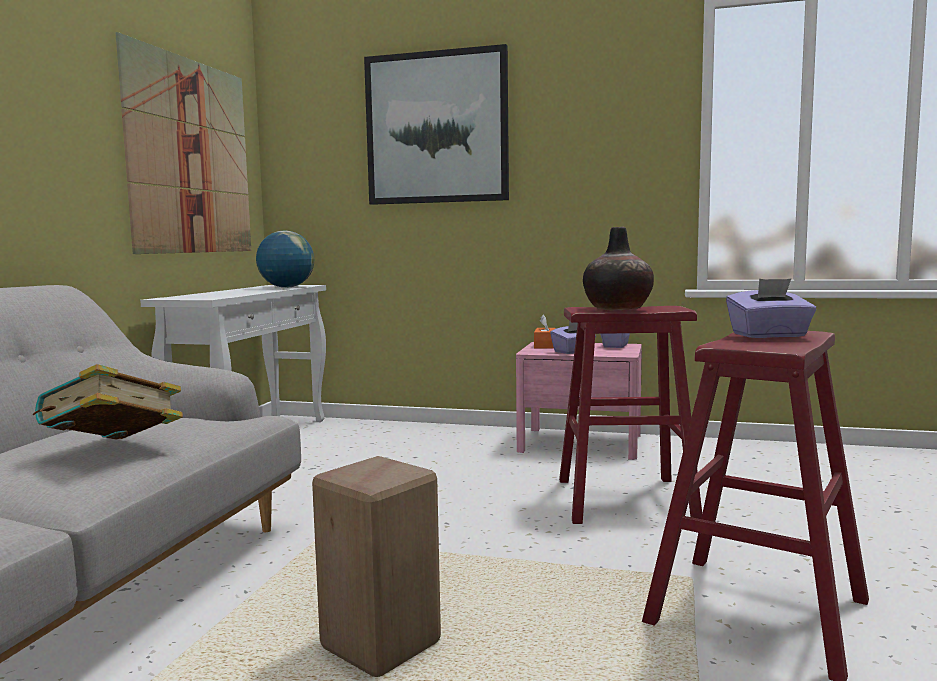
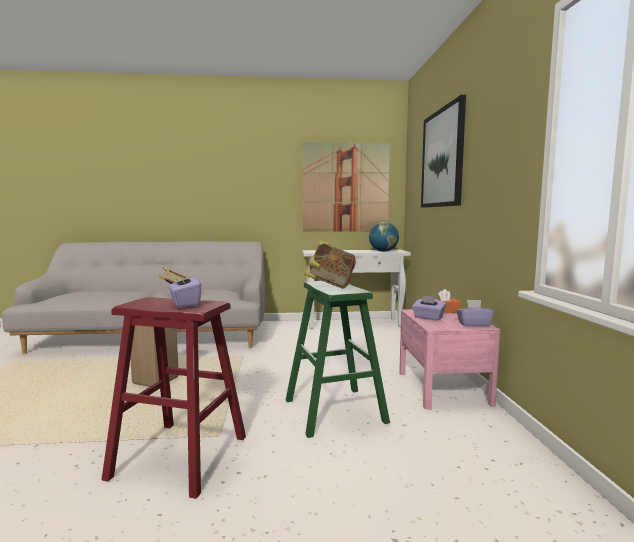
camera: 70 degrees right, 0 degrees up
red stool [559,306,702,524] -> green stool [286,281,390,438]
vase [583,227,654,310] -> book [304,240,356,289]

